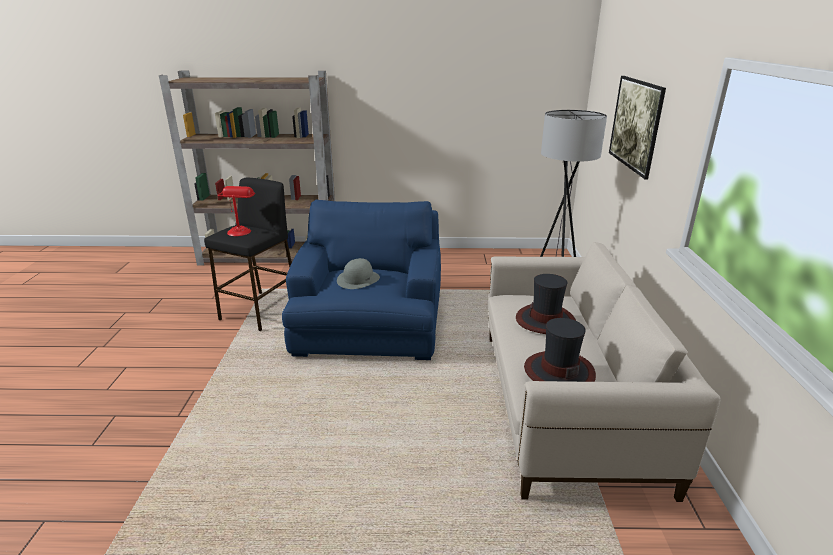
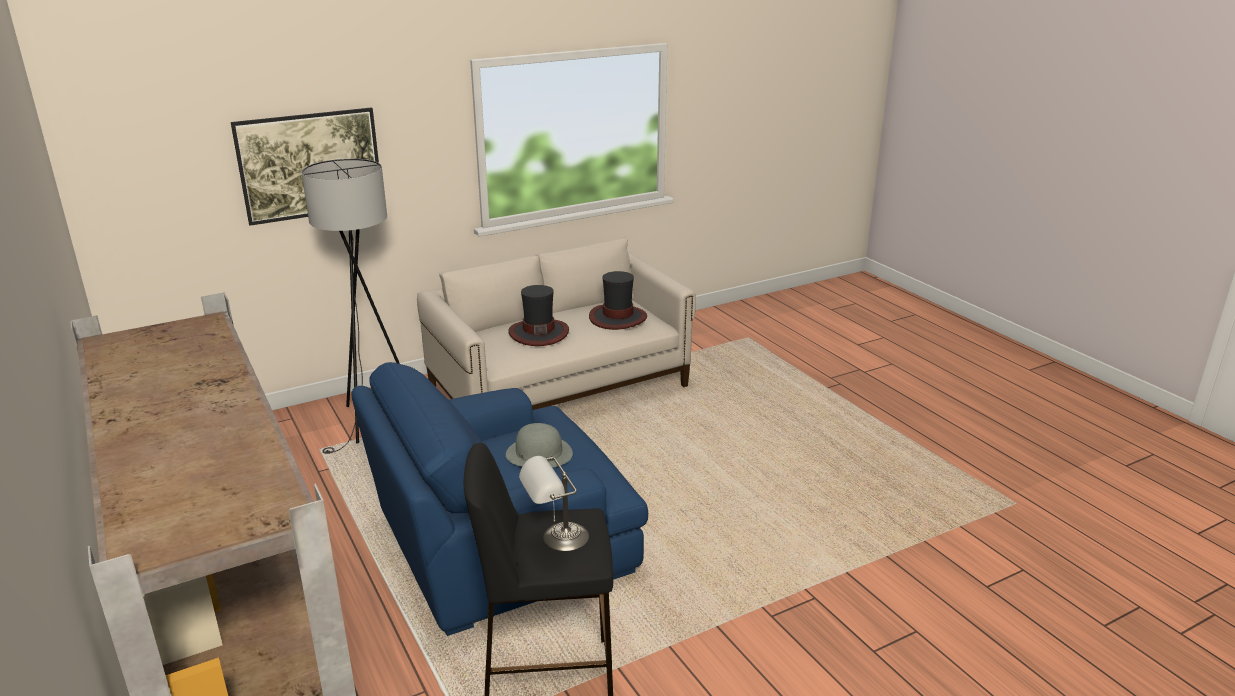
camera: 120 degrees left, 0 degrees up
red table lamp [218,186,255,236] -> white table lamp [519,456,589,551]

